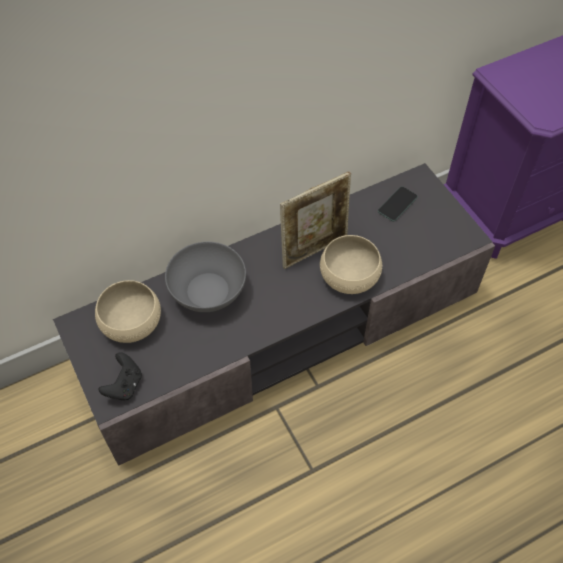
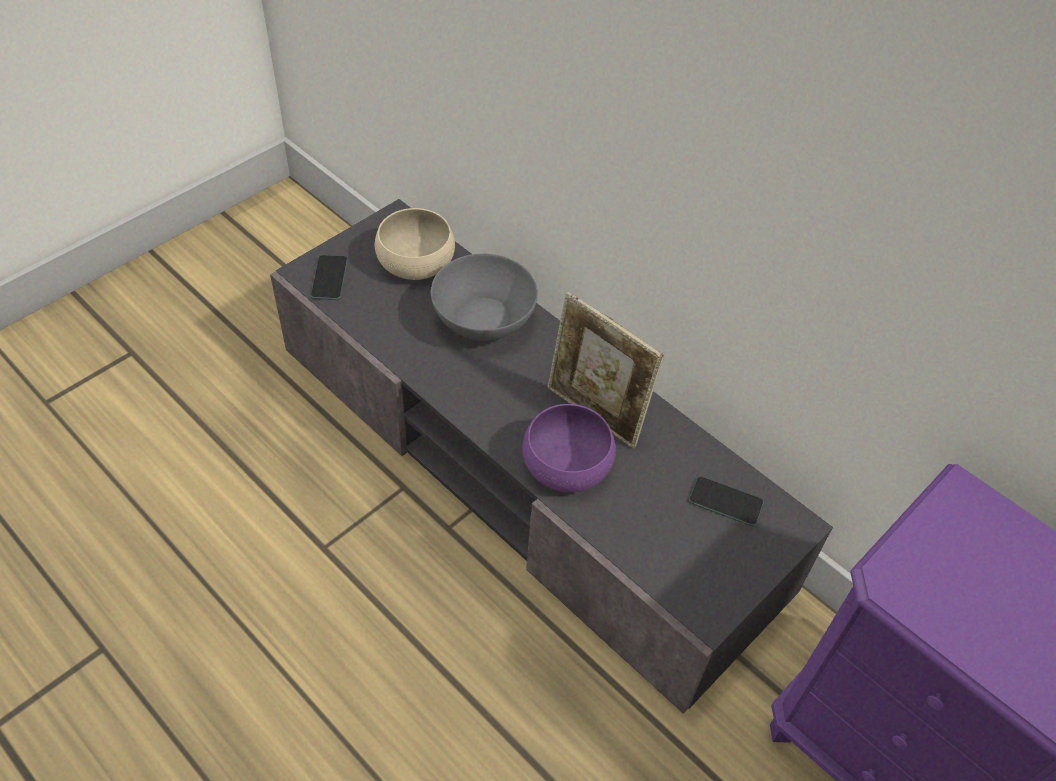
camera: 70 degrees right, 5 degrees down
black game controller [99,352,142,400] -> phone [310,255,348,300]
beige bowl [320,235,382,294] -> purple bowl [522,404,616,492]

